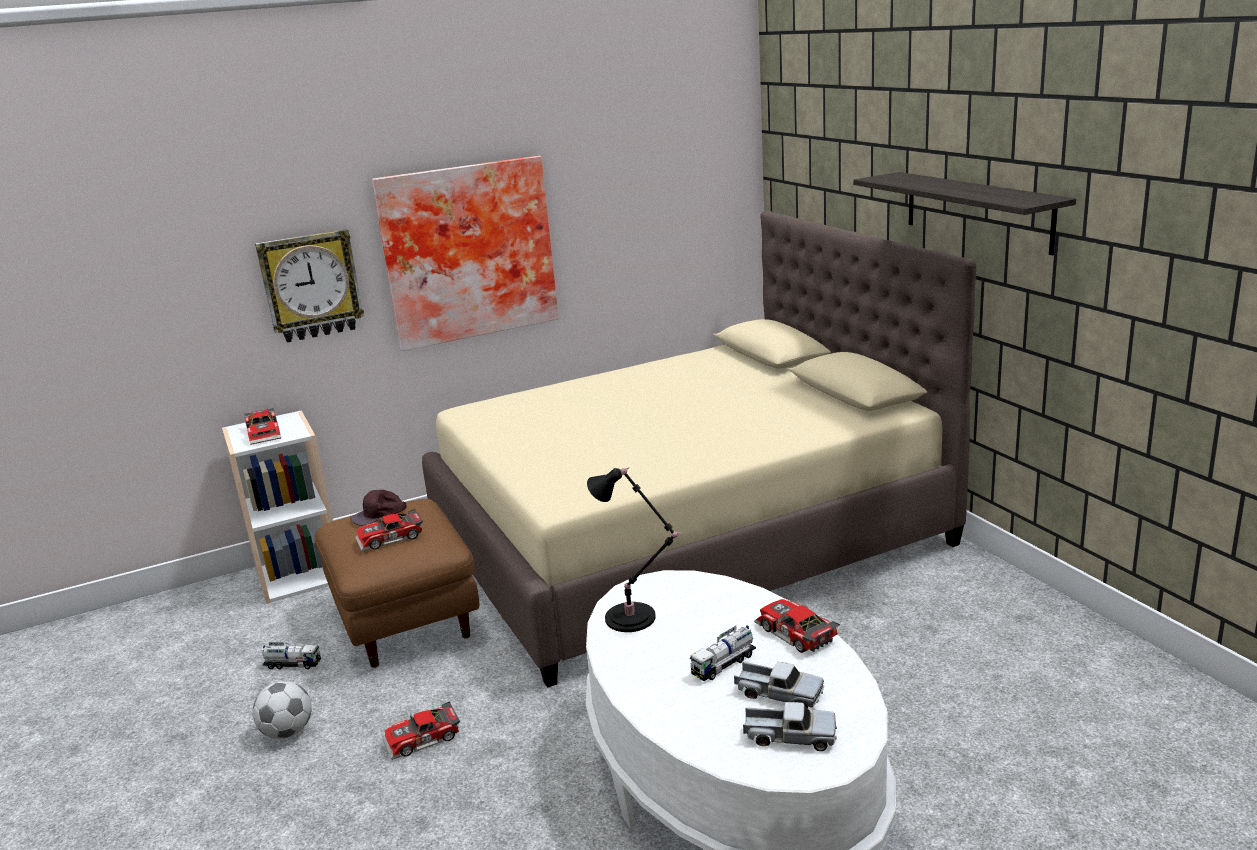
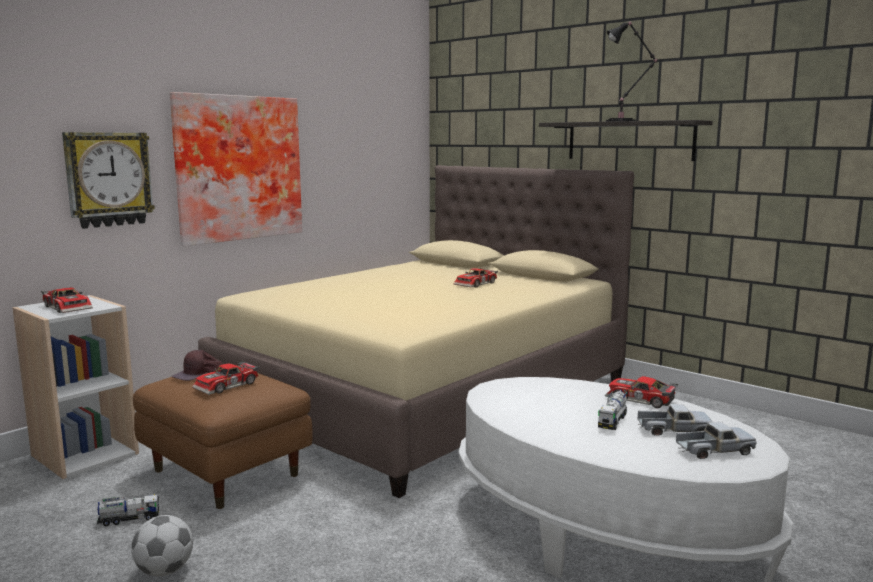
camera: 25 degrees left, 10 degrees down
toy car [383,701,460,760] -> toy car moved to [454,268,498,287]
black table lamp [587,468,681,632] -> black table lamp moved to [606,22,657,122]

